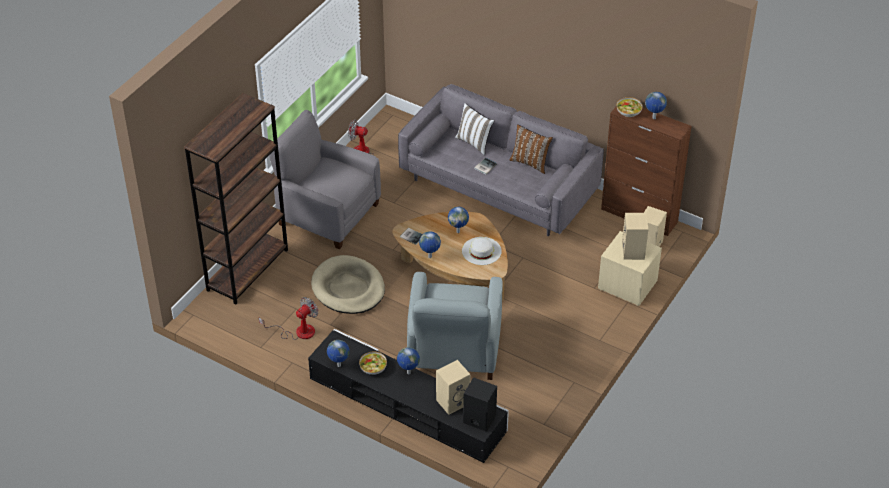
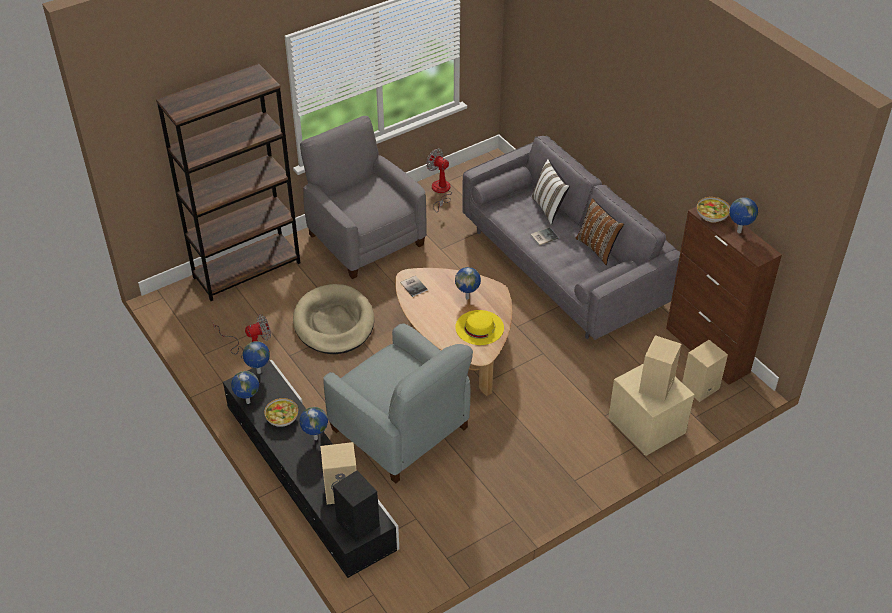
camera: 25 degrees right, 0 degrees up
grey armchair [407,272,503,380] -> grey armchair turned 75 degrees counterclockwise [323,323,473,484]
globe [419,231,441,258] -> globe moved to [243,341,270,374]
white hat [462,237,502,265] -> yellow hat [455,310,504,345]

